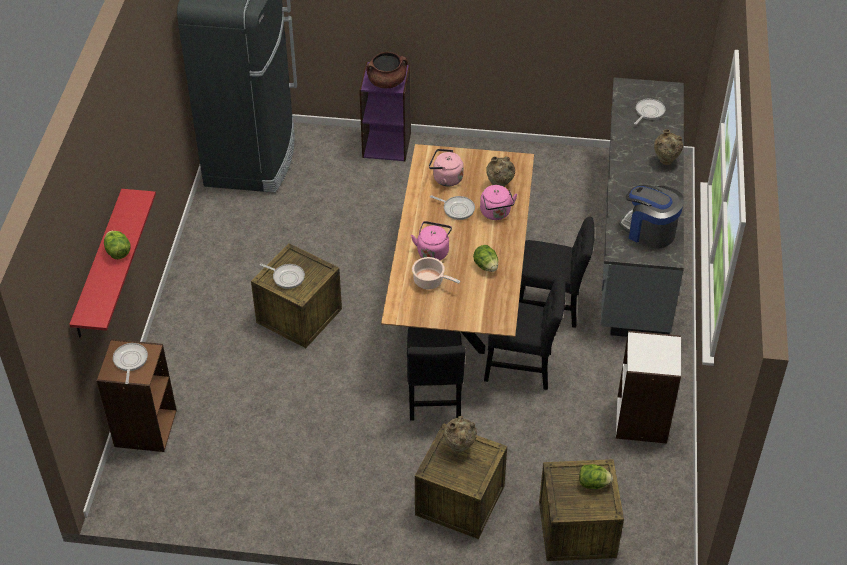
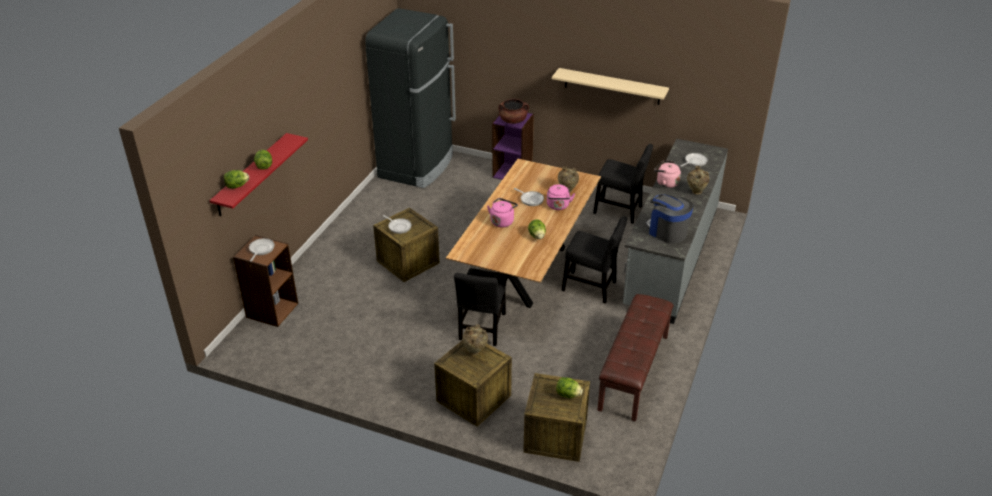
camera: 15 degrees right, 10 degrees down
cooking pot [412,257,460,289] -> none
pink kettle [429,149,464,187] -> pink kettle moved to [654,160,681,188]
black chair [484,276,565,390] -> black chair moved to [593,144,653,224]
white bookcase [616,331,681,444] -> brown bench [597,294,674,422]
none -> lettuce [224,170,249,189]
none -> beige shelf [552,68,669,105]

